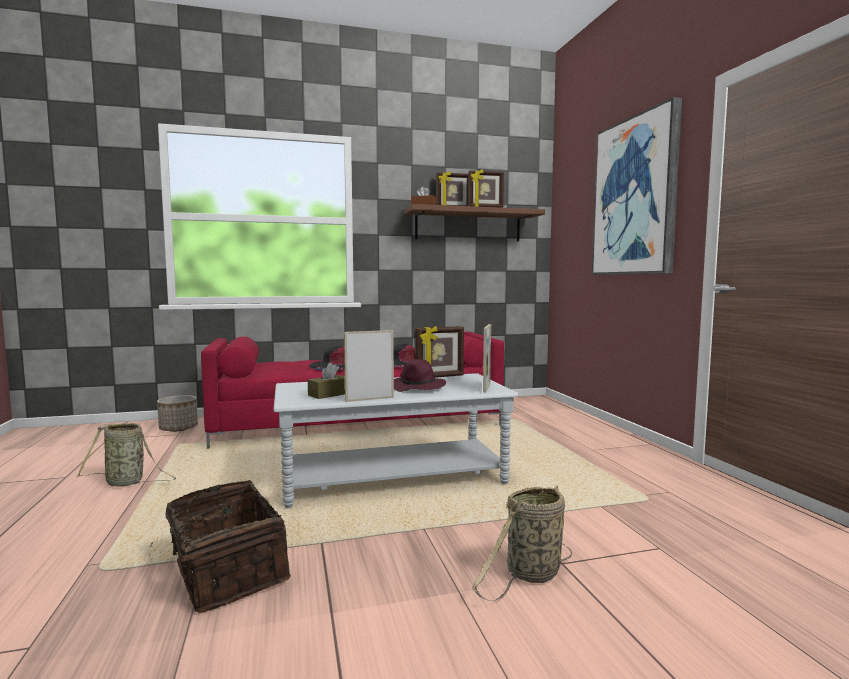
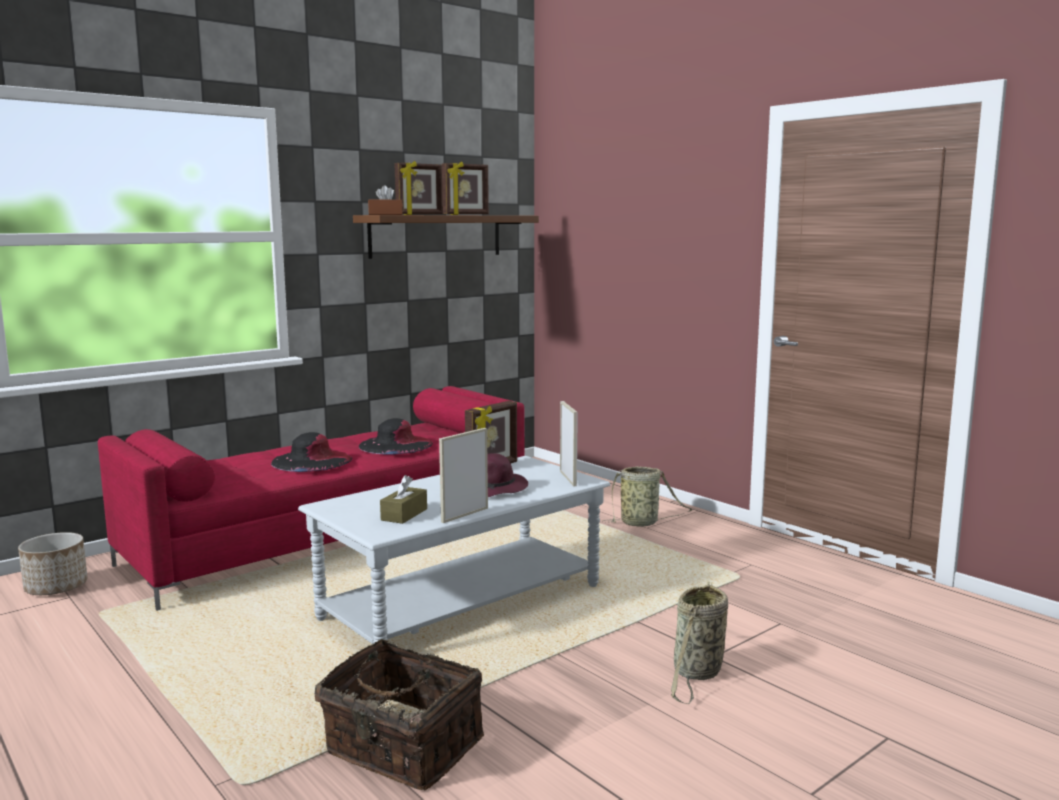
camera: 25 degrees left, 5 degrees up
basket [77,423,176,487] -> basket moved to [603,466,692,527]
picture [592,97,682,275] -> none

